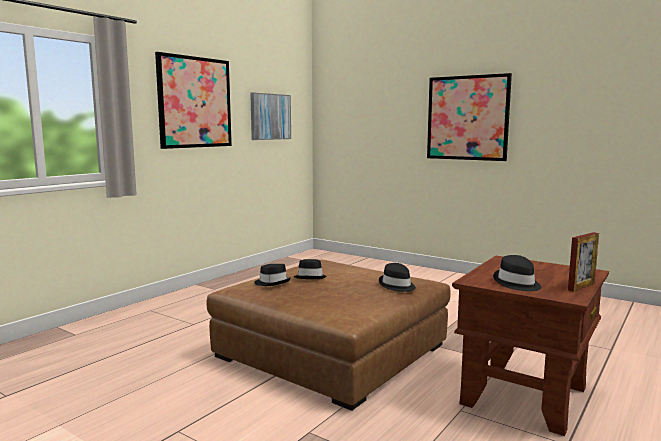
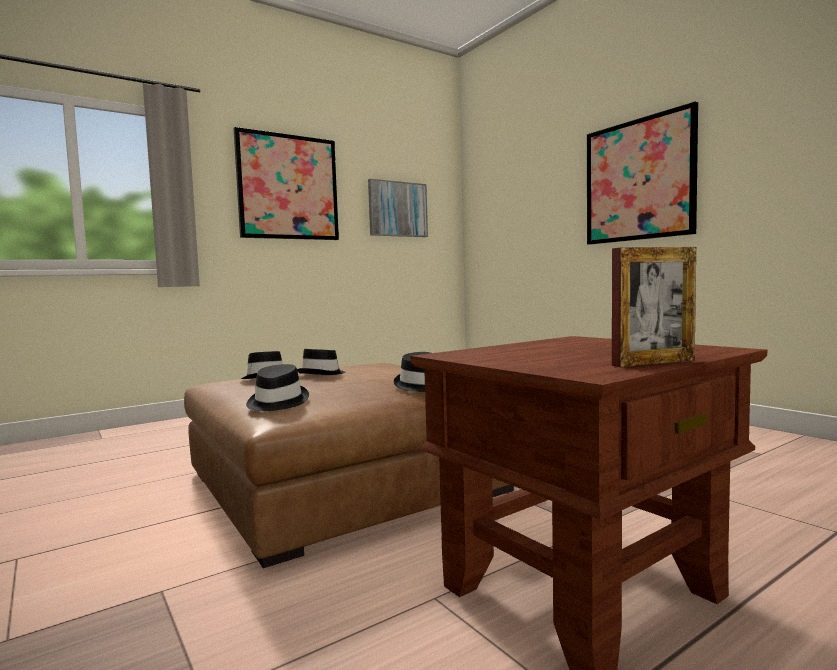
camera: 20 degrees right, 5 degrees down
black hat [493,255,541,291] -> black hat moved to [246,364,309,411]

